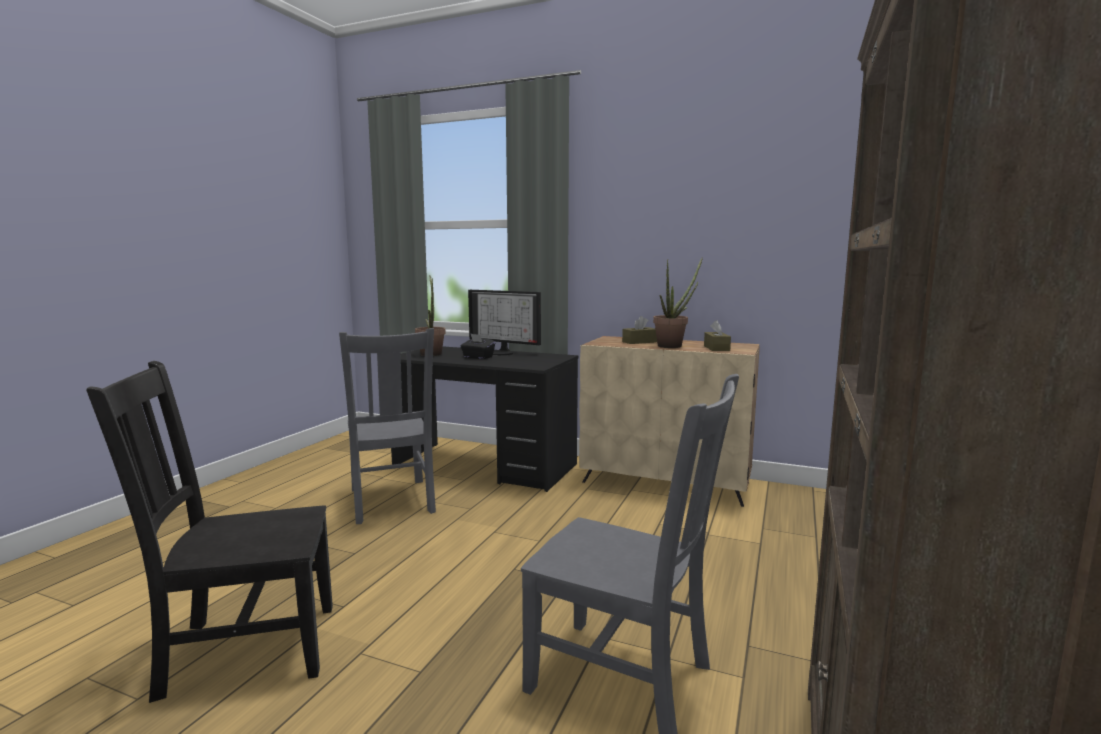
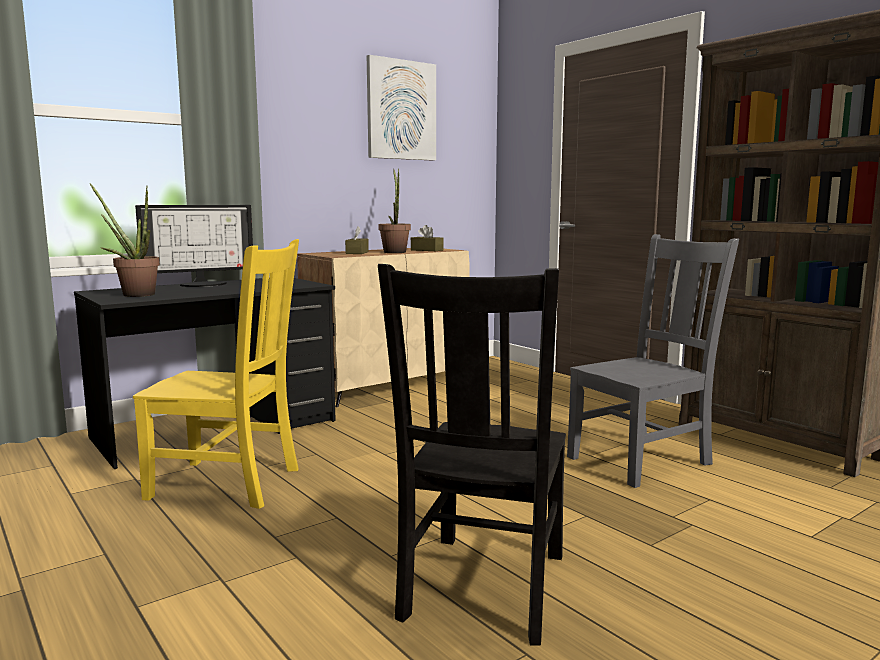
camera: 60 degrees left, 0 degrees up
grey chair [339,328,436,524] -> yellow chair [133,239,299,509]
black tissue box [460,334,495,359] -> none
none -> picture [367,55,436,161]

